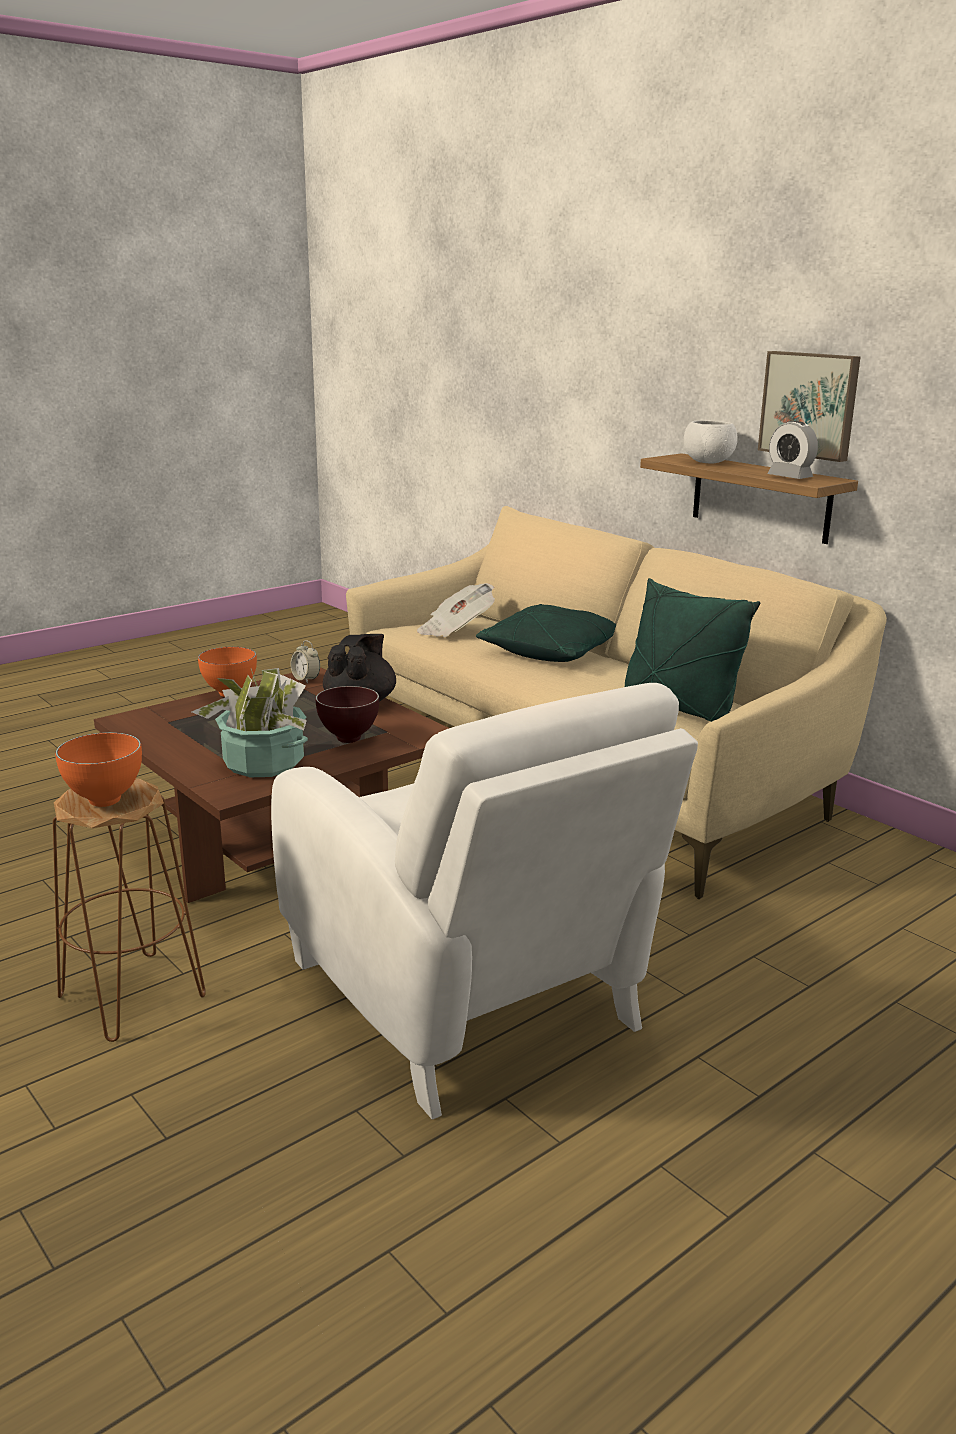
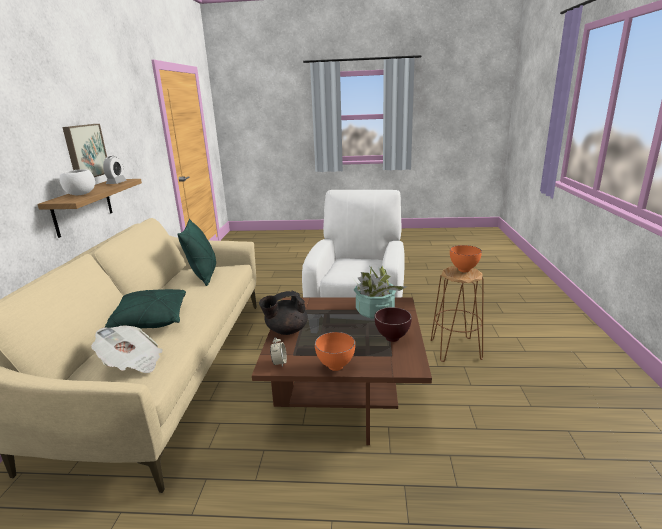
camera: 135 degrees left, 0 degrees up
brown bowl [315,686,379,743] -> brown bowl moved to [375,307,412,342]

